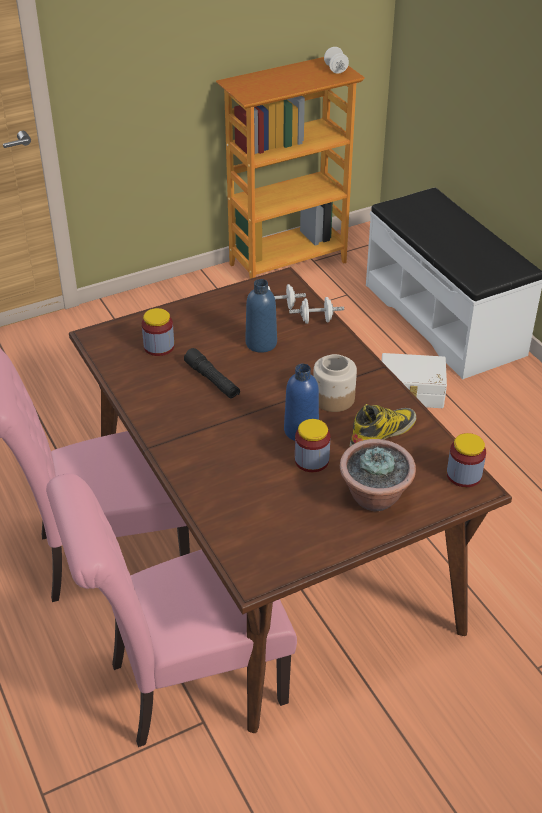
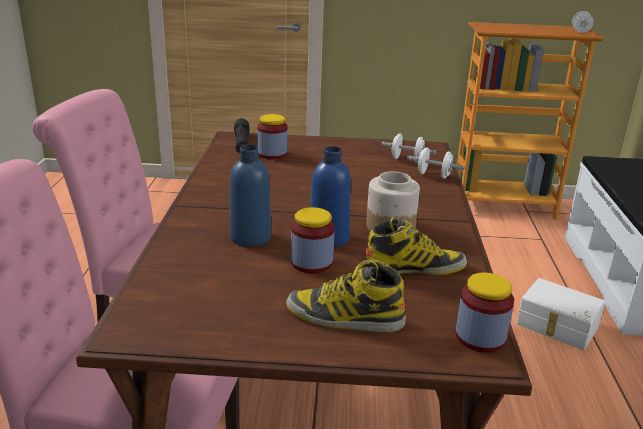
camera: 30 degrees right, 15 degrees down
black flashlight [184,348,240,399] -> black flashlight moved to [234,118,249,153]
blue bottle [245,279,277,353] -> blue bottle moved to [230,145,271,247]
potted plant [340,439,416,511] -> boot [286,259,406,332]

